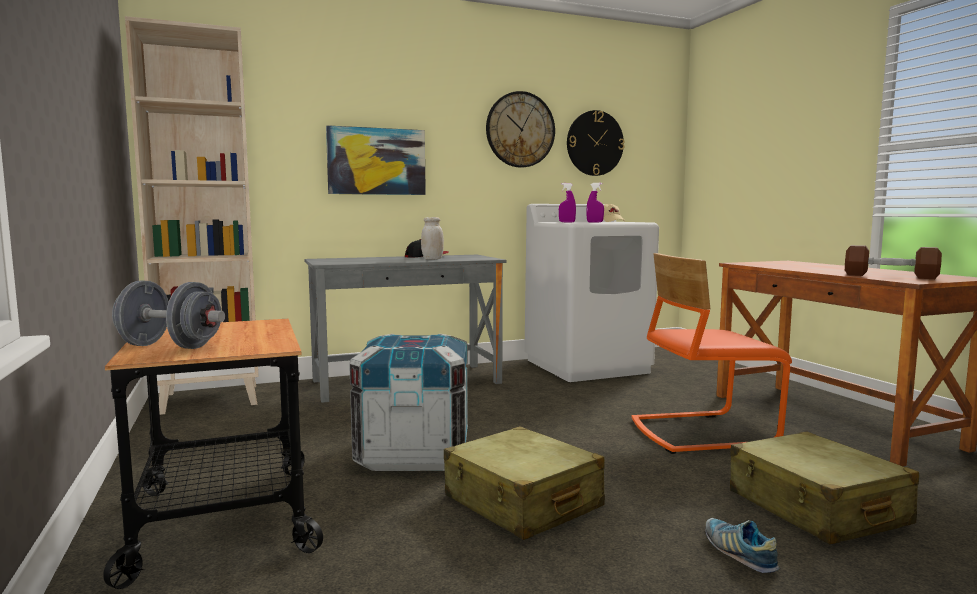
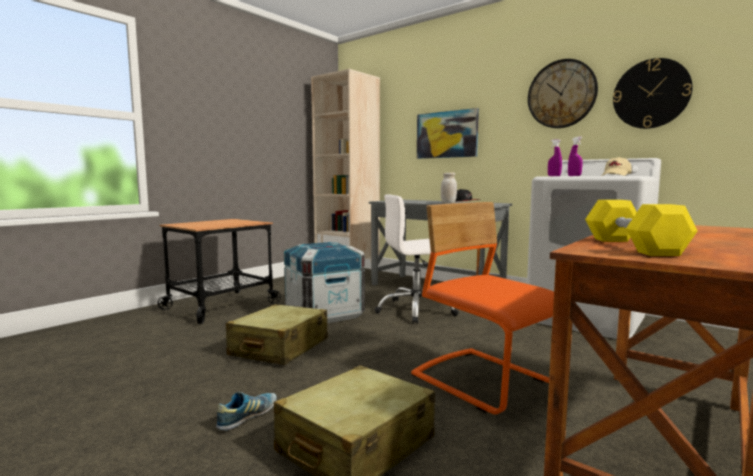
camera: 60 degrees right, 0 degrees up
grey dumbbell [112,281,225,349] -> none
brown dumbbell [845,245,942,279] -> yellow dumbbell [585,200,698,256]
none -> white office chair [374,195,459,324]

